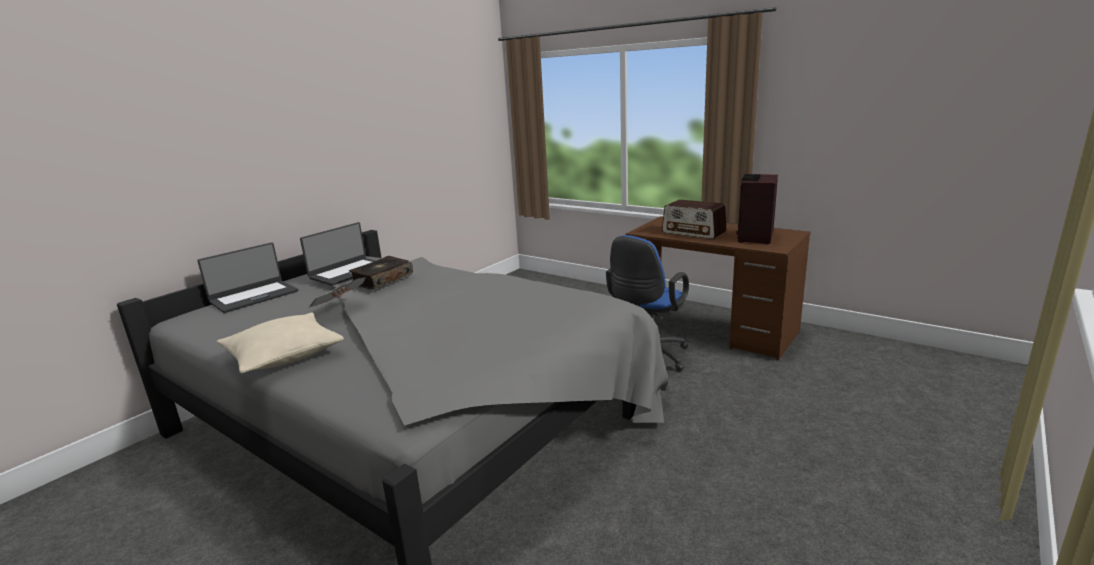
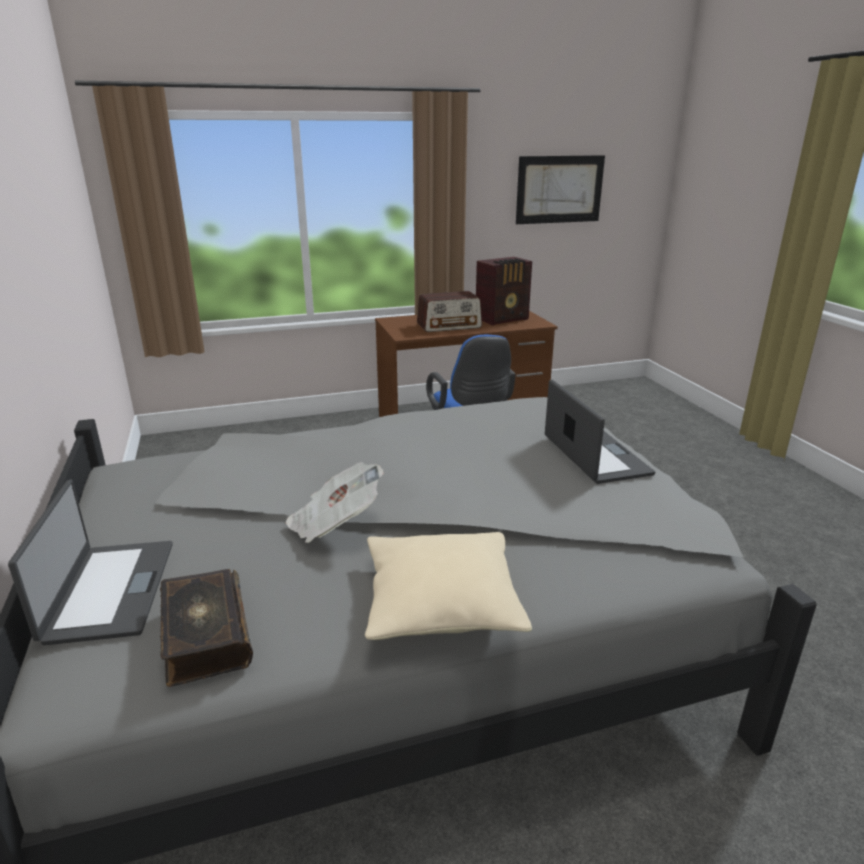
camera: 55 degrees left, 5 degrees up
laptop [300,222,376,286] -> laptop moved to [545,380,655,484]
book [349,256,413,290] -> book moved to [160,569,253,687]
radio [736,174,778,244] -> radio turned 90 degrees counterclockwise [476,257,532,326]
none -> picture [516,155,605,224]

